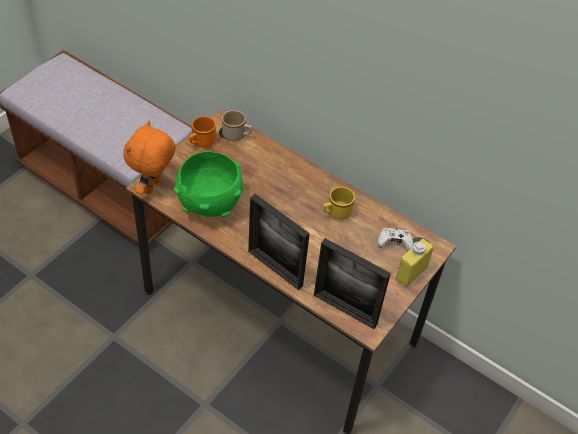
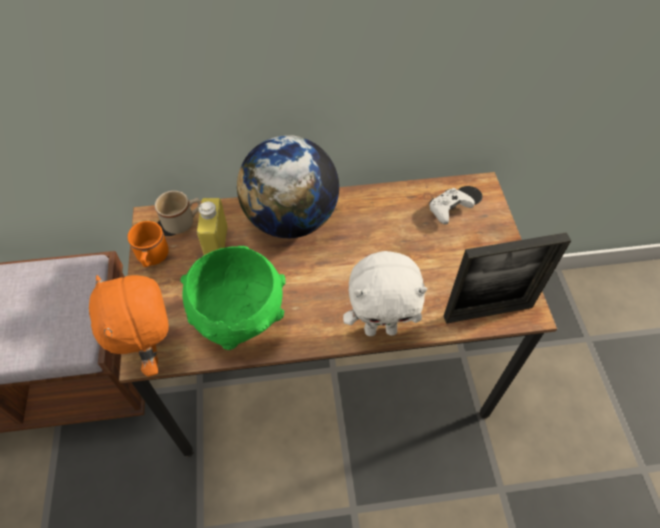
camera: 40 degrees left, 5 degrees up
picture frame [248,194,310,290] -> white plush toy [343,251,428,336]
yellow mug [323,187,355,220] -> none
yellow bottle [396,239,434,287] -> yellow bottle moved to [197,198,228,255]
none -> globe [237,135,339,238]

